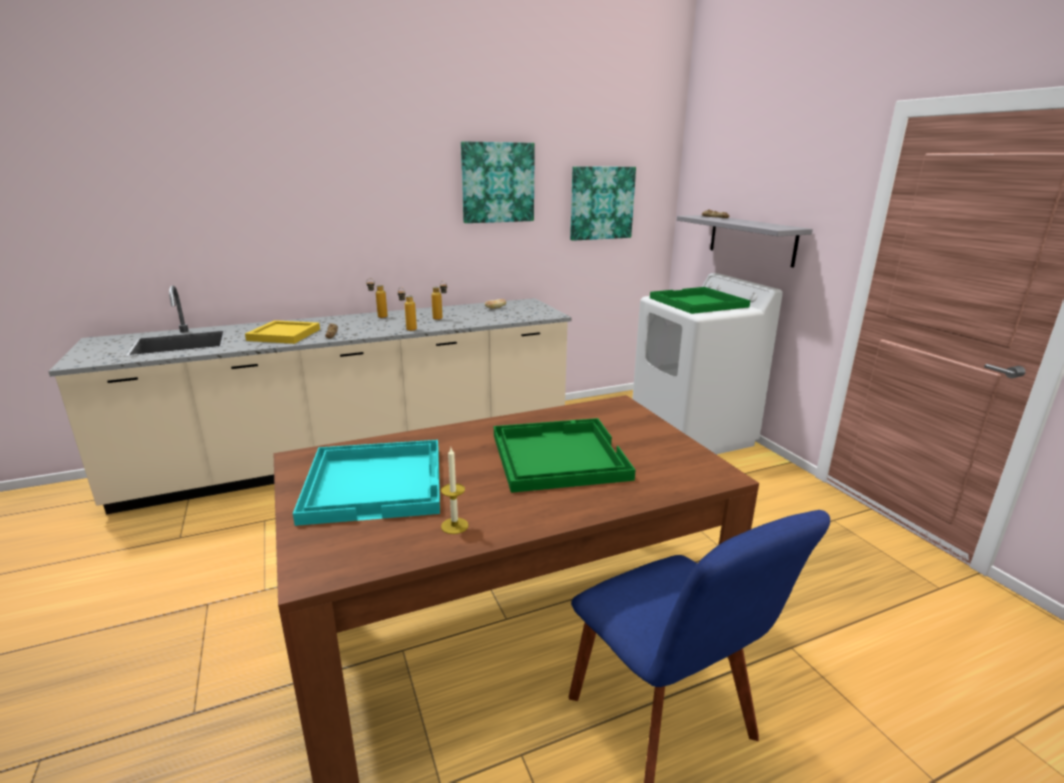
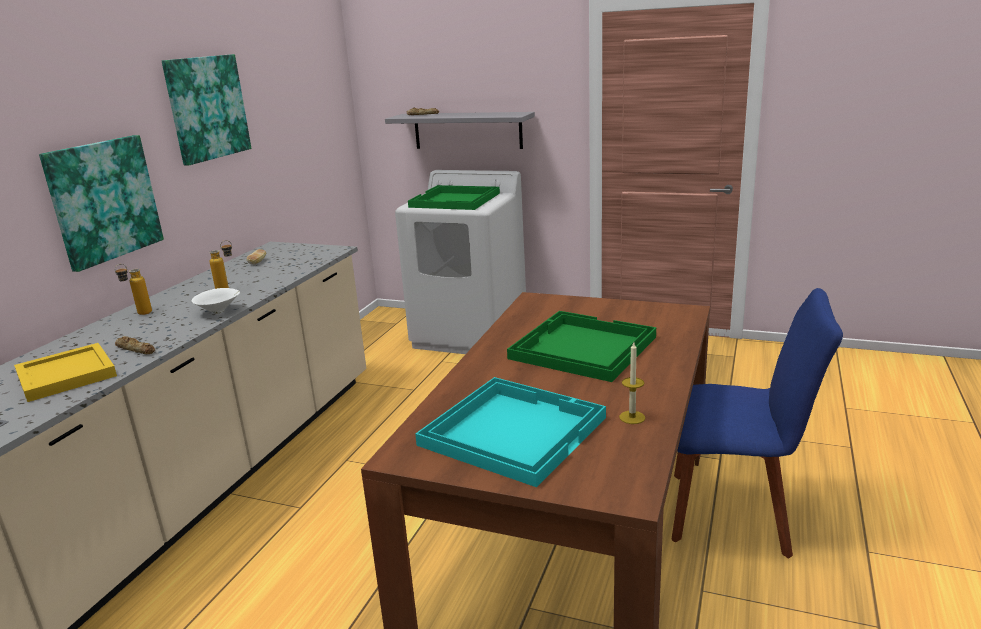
camera: 45 degrees left, 0 degrees up
bottle [398,287,417,331] -> white bowl [192,288,240,314]
picture [570,167,636,241] -> picture moved to [39,135,164,272]

